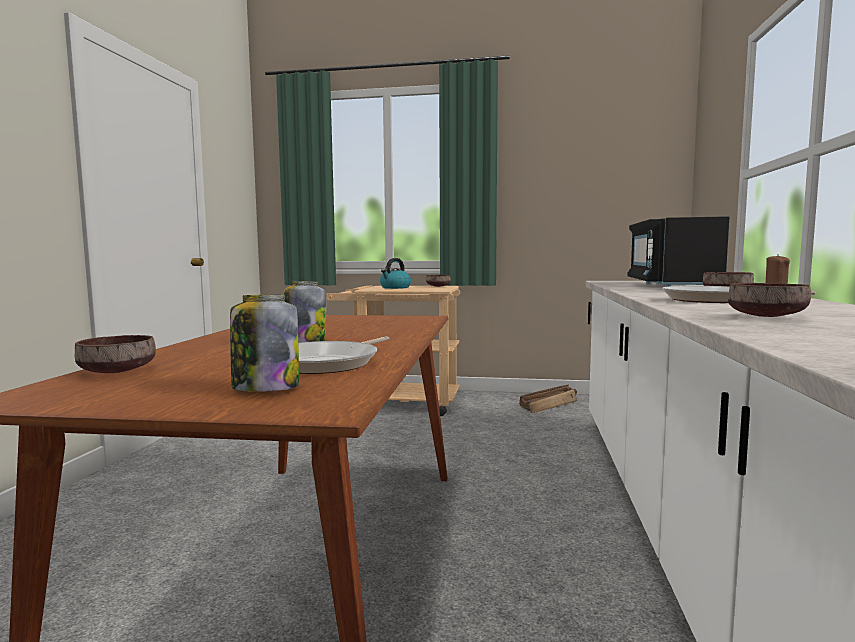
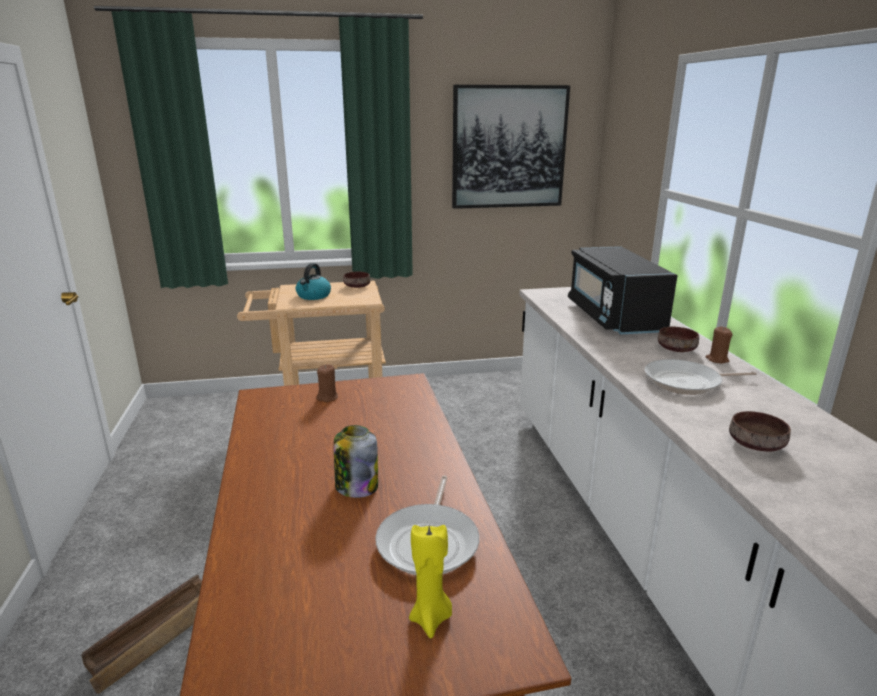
camera: 20 degrees left, 15 degrees up
brown bowl [75,335,156,373] -> none
jar [230,295,299,392] -> yellow candle [409,525,452,638]
crate [519,385,577,413] -> crate moved to [82,575,202,694]
none -> brown candle [317,364,338,402]
none -> picture [452,85,570,209]

